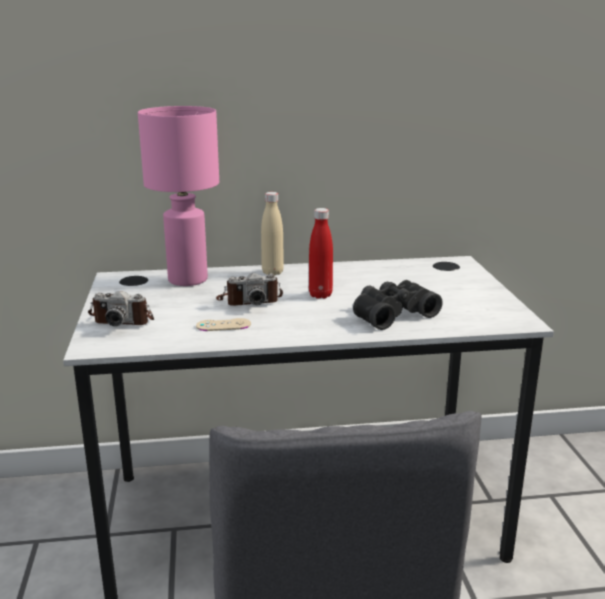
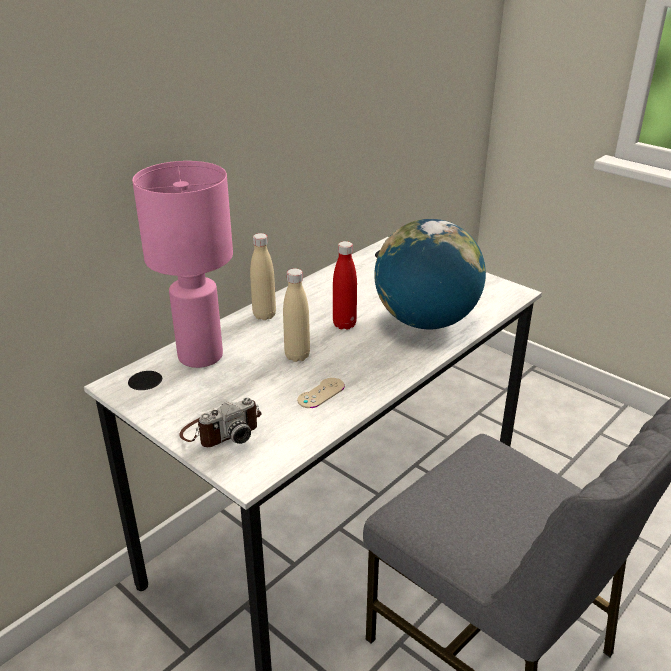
camera: 40 degrees left, 10 degrees up
camera [216,273,283,306] -> beige bottle [283,269,310,362]
black binoculars [353,280,443,330] -> globe [374,219,486,329]

